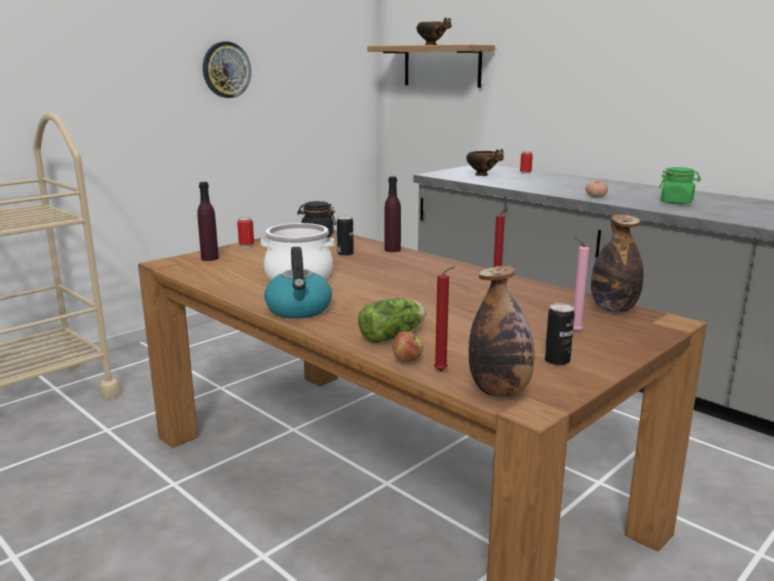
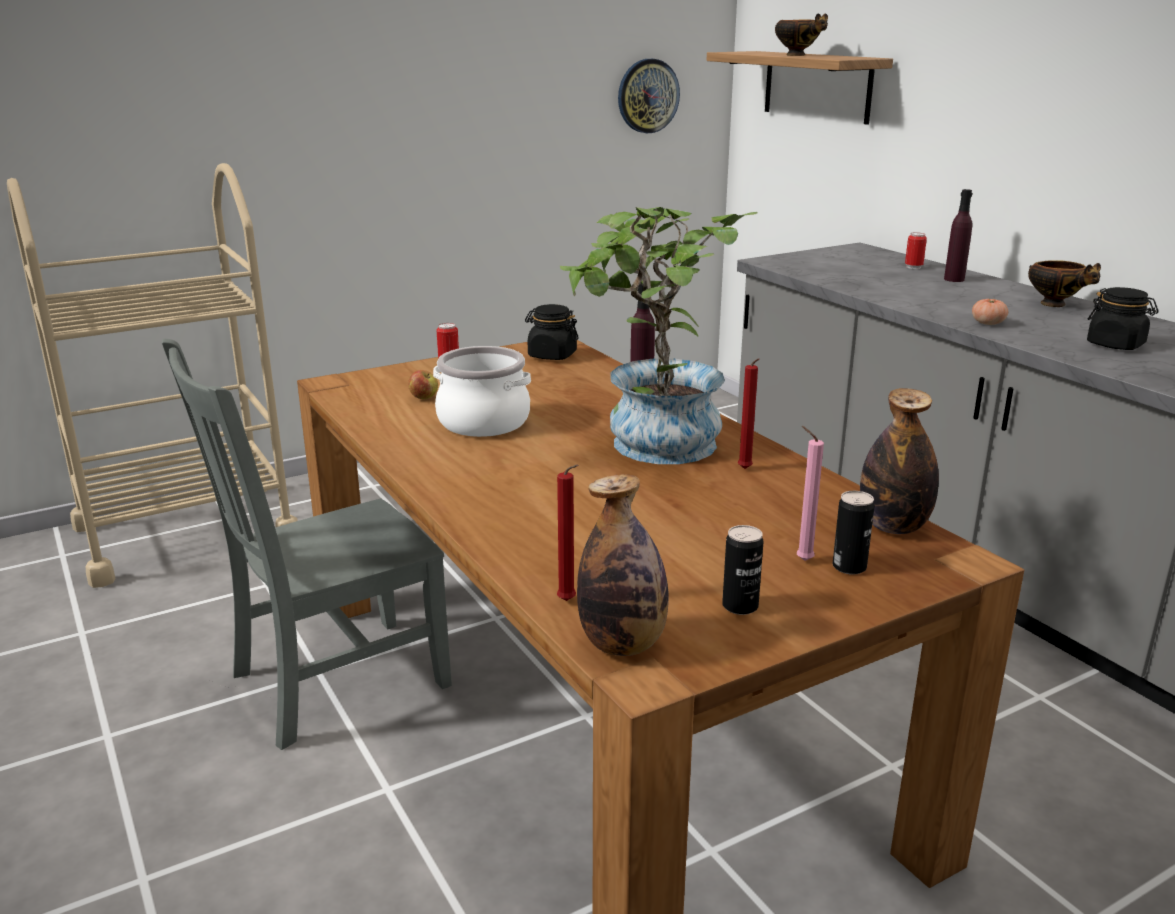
camera: 15 degrees right, 5 degrees up
purple bottle [197,182,219,261] -> purple bottle moved to [944,189,972,282]
wall clock [203,42,251,98] -> wall clock moved to [618,59,680,133]
kettle [264,247,332,318] -> none
can [337,216,354,256] -> can moved to [833,491,875,575]
lettuce [358,298,426,343] -> none
apple [392,331,423,362] -> apple moved to [408,370,438,399]
bowl [466,149,504,176] -> bowl moved to [1028,260,1101,307]
green jar [659,167,701,204] -> black jar [1087,287,1159,350]
none -> grey chair [162,339,452,750]
none -> potted plant [559,207,758,464]

